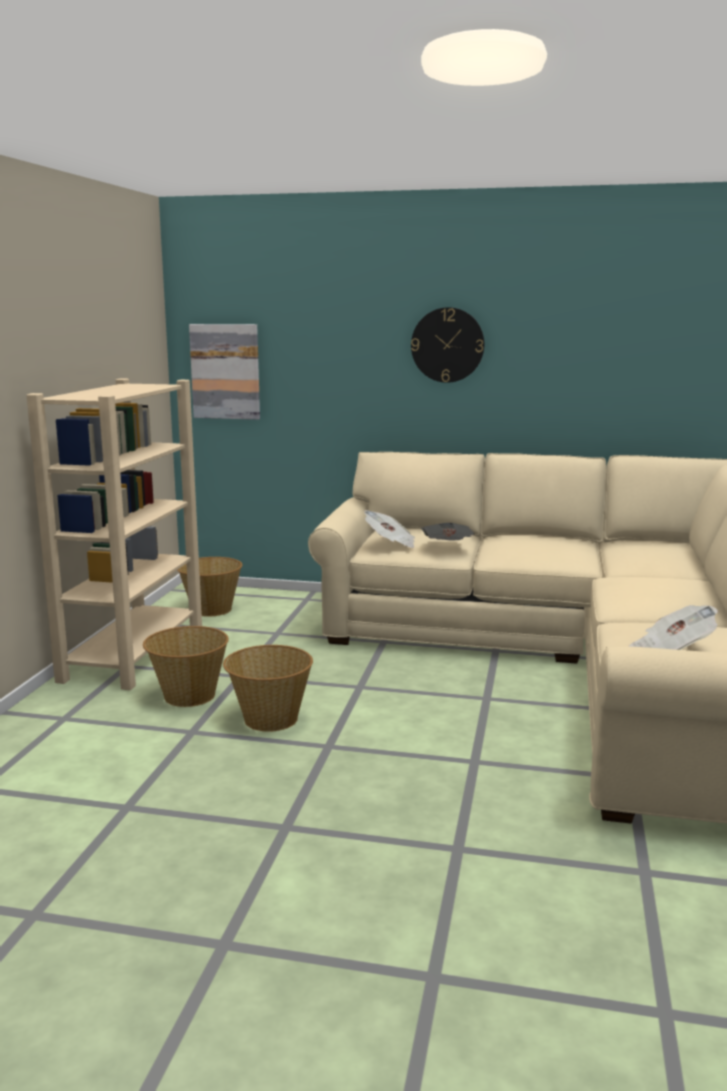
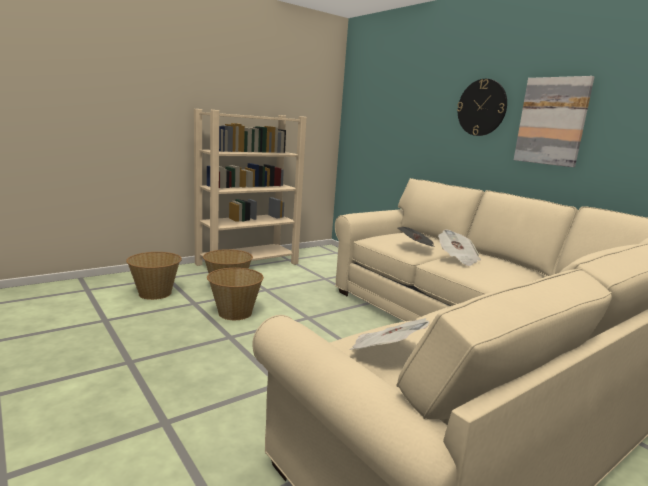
camera: 40 degrees right, 0 degrees up
basket [177,557,242,617] -> basket moved to [126,252,182,300]
picture [189,324,260,420] -> picture moved to [514,76,595,167]
newspaper [364,510,415,548] -> newspaper moved to [438,229,481,266]

